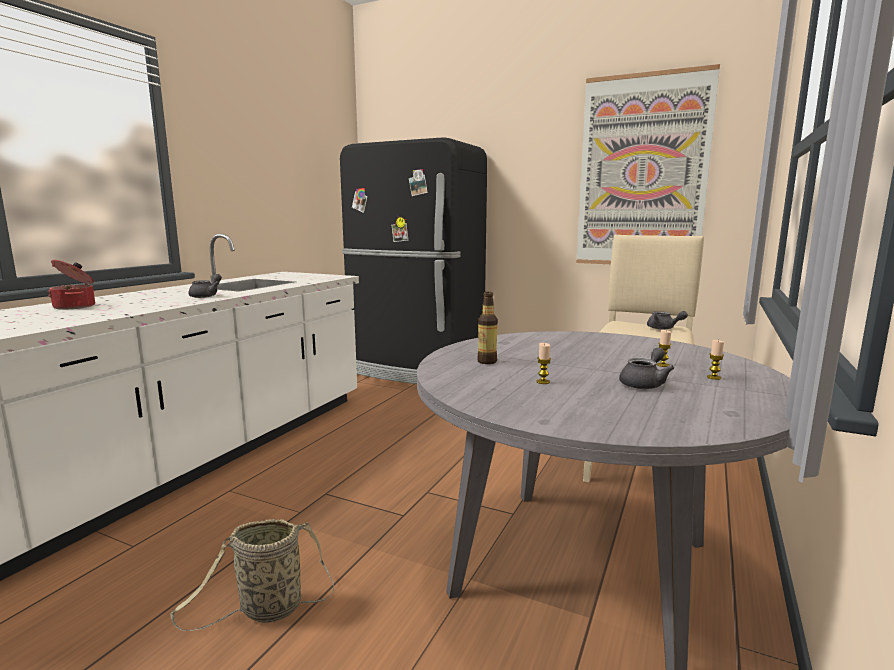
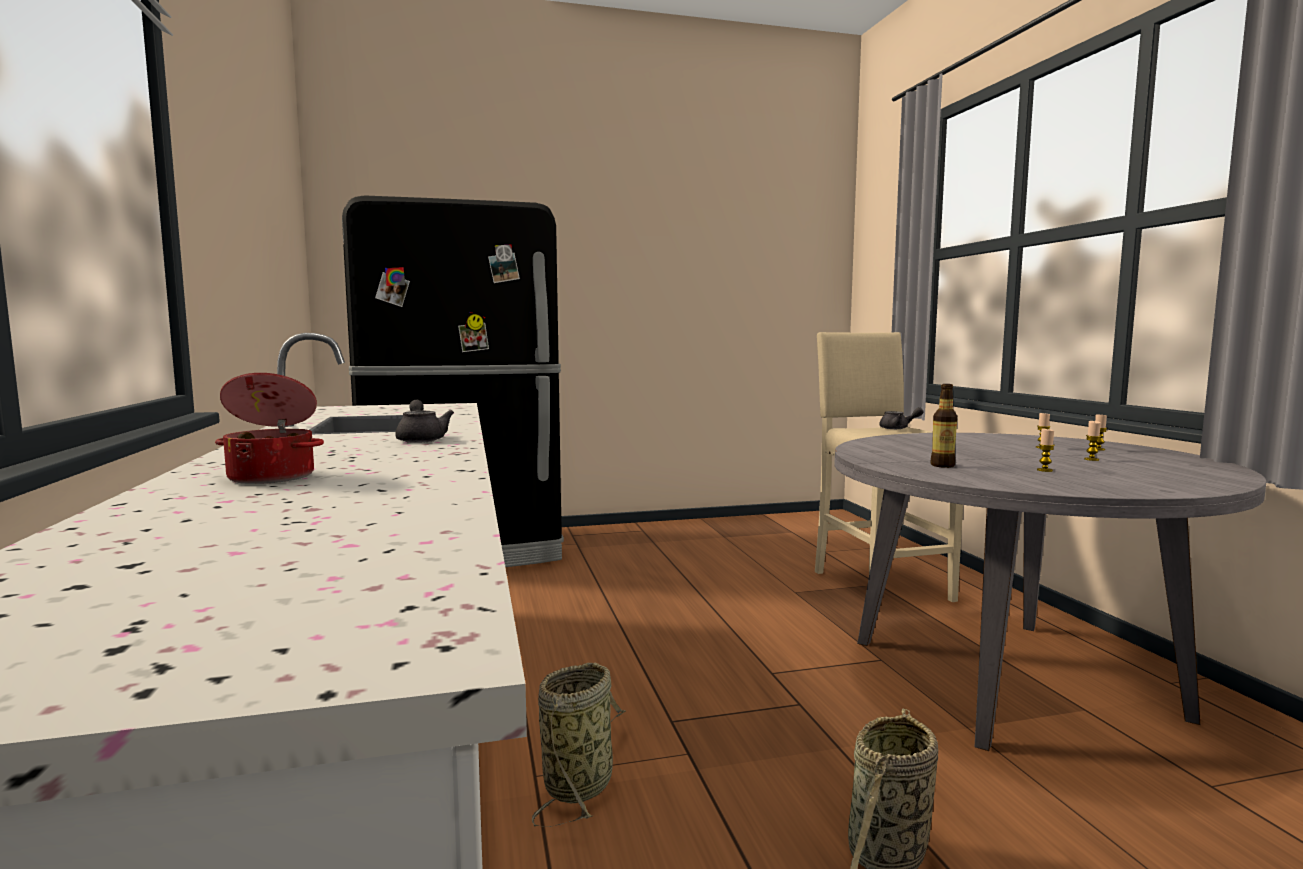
camera: 40 degrees left, 5 degrees down
picture [576,64,720,264] -> none
grey teapot [619,347,674,389] -> candle [1084,421,1101,461]
none -> basket [532,663,626,827]

